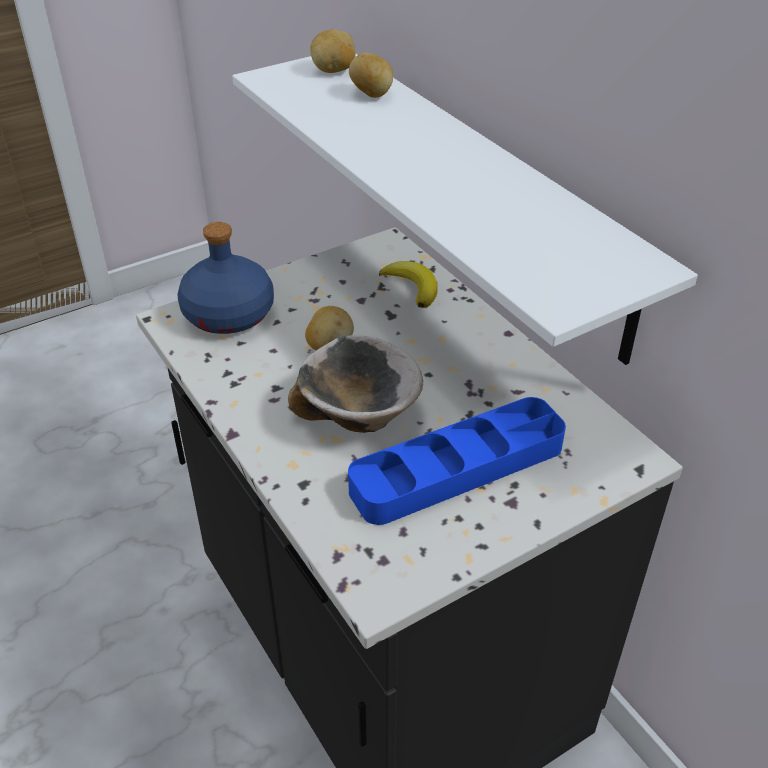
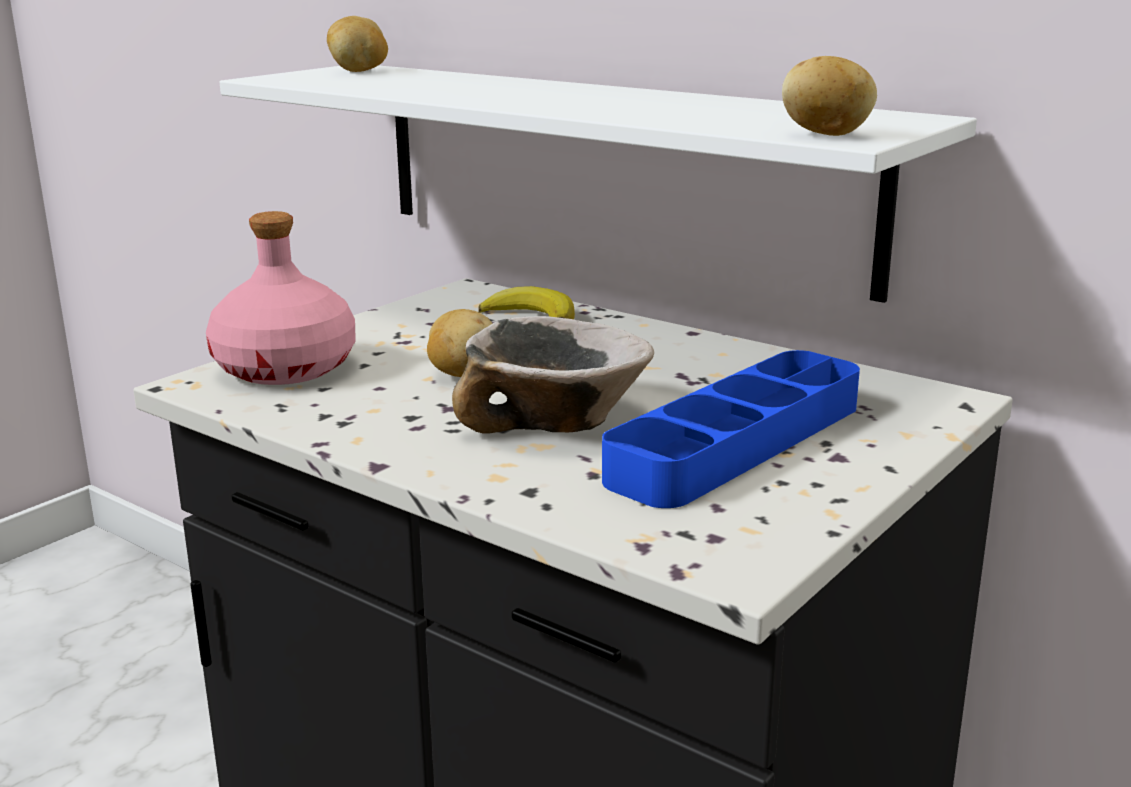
camera: 20 degrees left, 20 degrees down
blue bottle [177,222,274,334] -> pink bottle [206,211,356,385]
potato [349,53,393,98] -> potato moved to [782,56,877,136]

